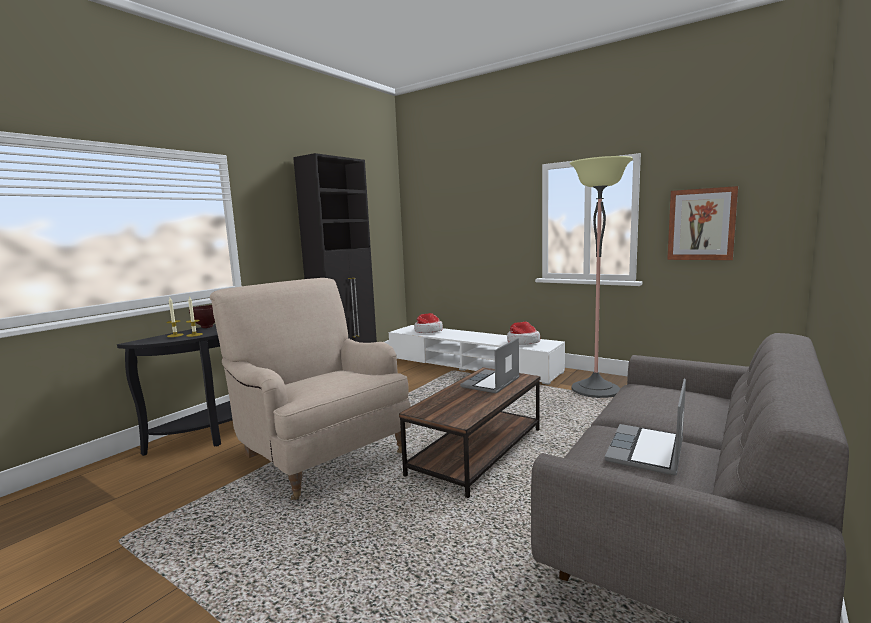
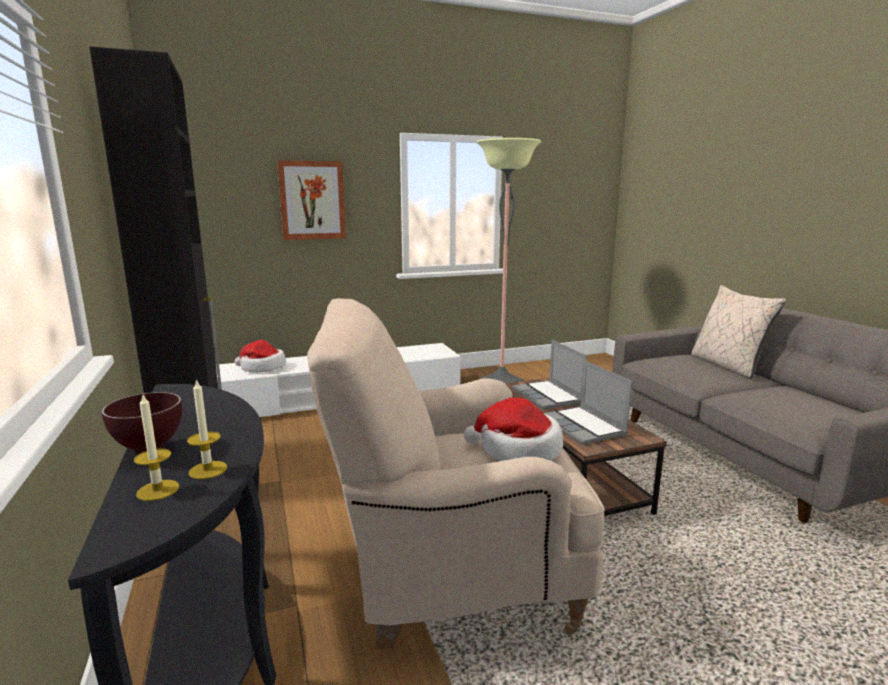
camera: 55 degrees left, 5 degrees up
hat [507,322,540,345] -> hat moved to [464,398,563,461]
laptop [604,379,686,476] -> laptop moved to [543,360,632,445]
picture [667,186,738,260] -> picture moved to [277,160,346,240]
none -> beige pillow [691,285,786,379]

